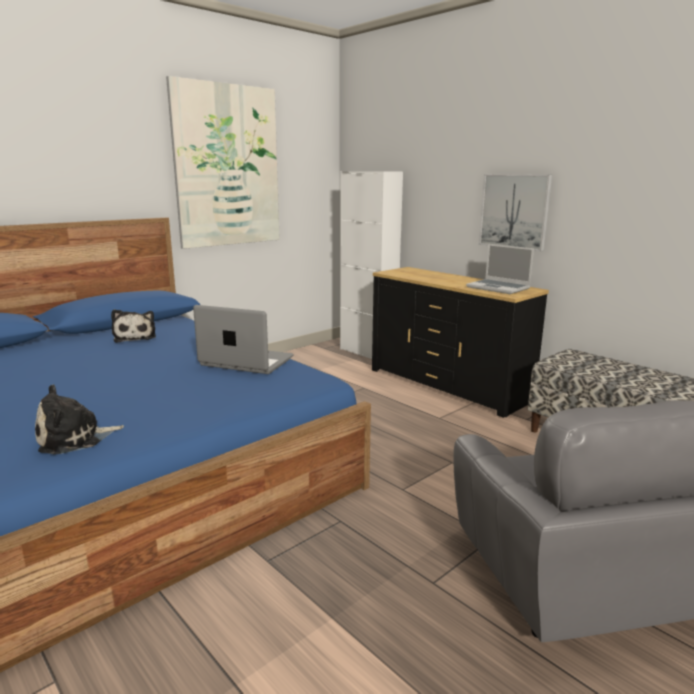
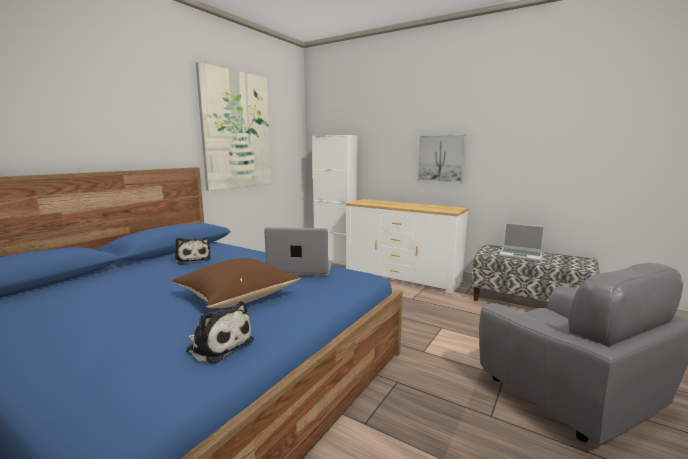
camera: 15 degrees left, 5 degrees down
plush toy [35,384,124,455] -> plush toy turned 105 degrees counterclockwise [186,301,254,363]
black dresser [372,267,549,418] -> white dresser [345,199,469,294]
laptop [466,244,534,294] -> laptop moved to [499,223,545,262]
none -> brown pillow [172,258,301,308]

